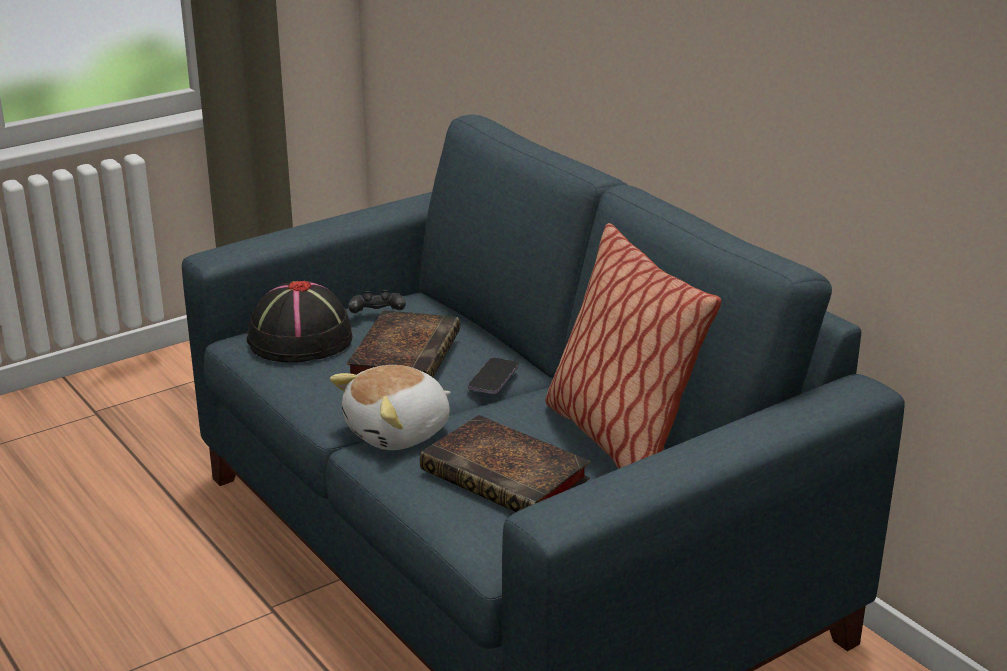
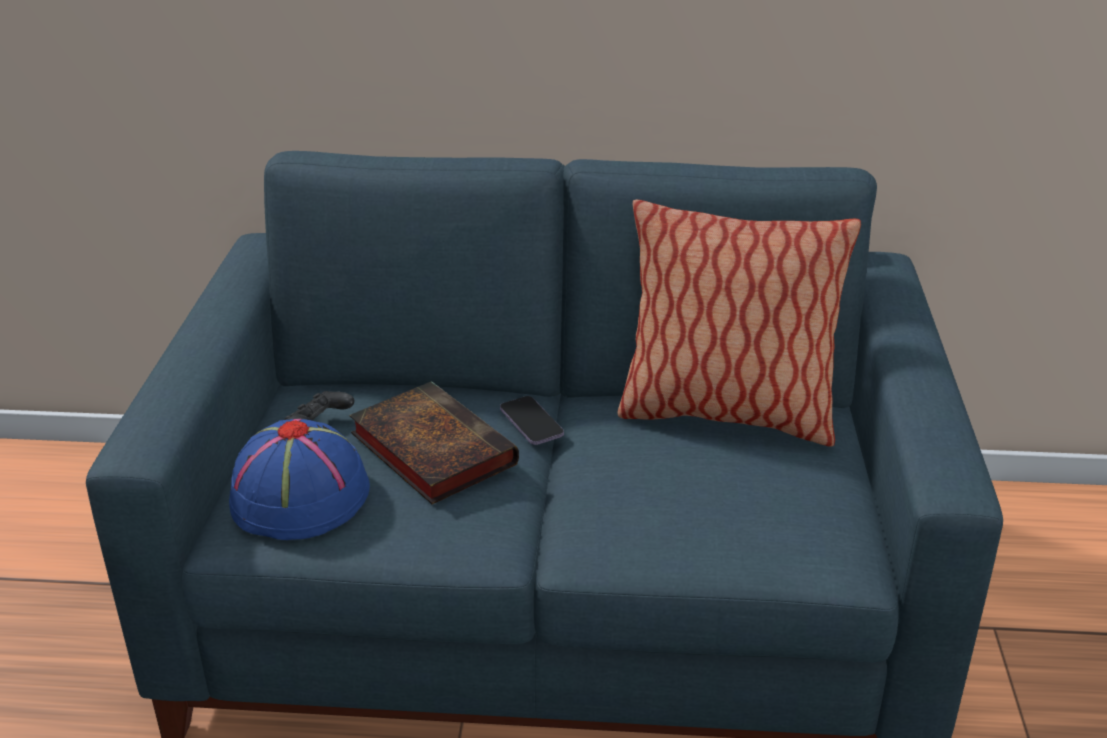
camera: 50 degrees left, 5 degrees up
black hat [247,280,353,362] -> blue hat [229,419,370,540]
plush toy [330,365,451,450] -> none
book [420,415,591,512] -> none

